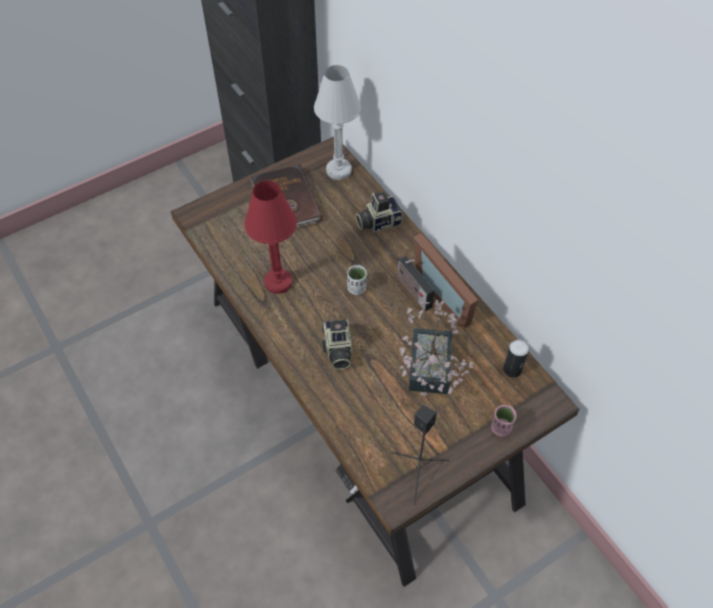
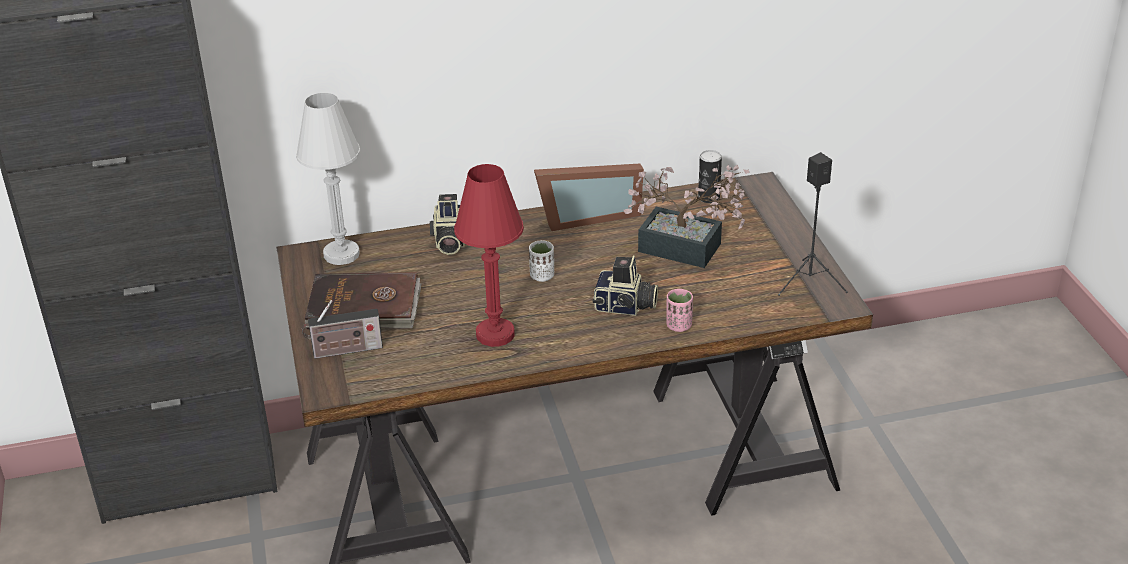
camera: 70 degrees left, 20 degrees down
radio [397,256,435,311] -> radio moved to [302,300,383,359]
pink cup [491,405,516,436] -> pink cup moved to [666,289,693,332]

